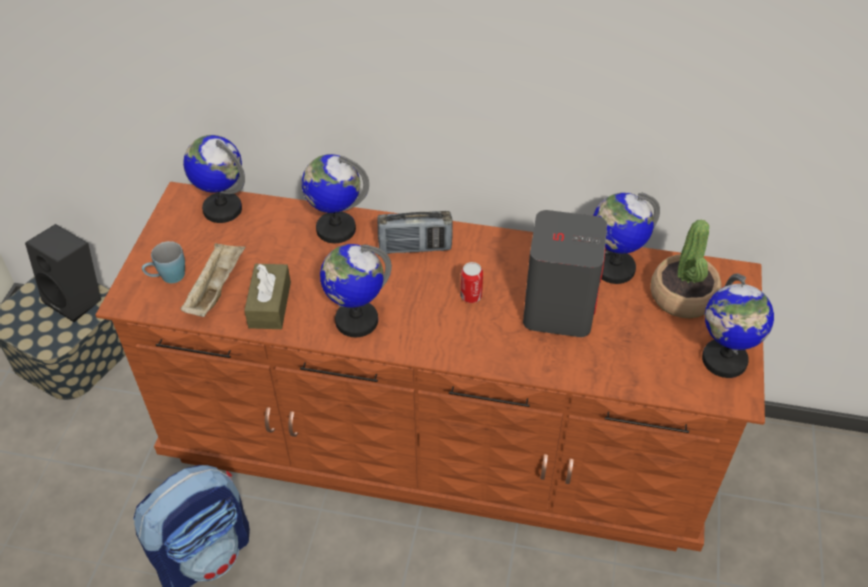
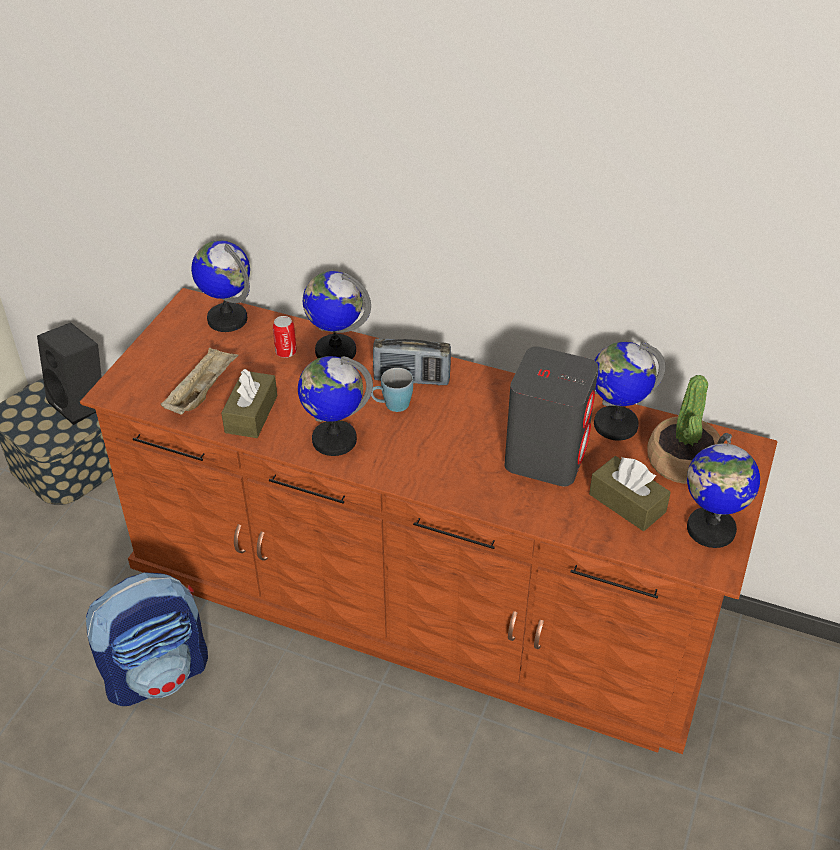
camera: 10 degrees right, 5 degrees down
blue mug [142,241,185,283] -> blue mug moved to [371,368,413,412]
can [460,262,483,303] -> can moved to [273,316,297,358]
none -> brown tissue box [589,456,671,531]

